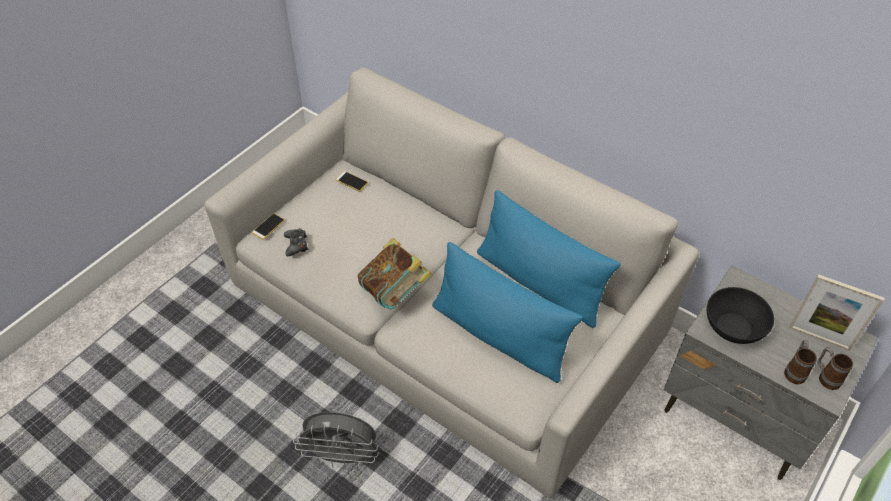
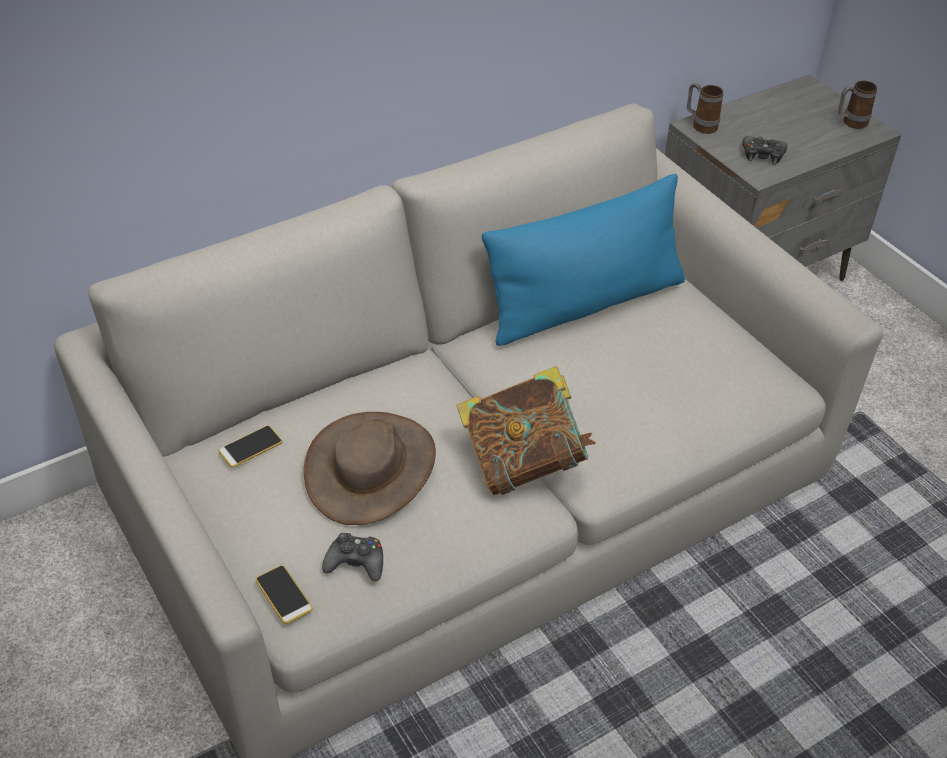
camera: 70 degrees left, 5 degrees down
grey fan [293,412,379,469] -> none
blue pillow [432,242,583,383] -> none
black bowl [707,287,774,344] -> black game controller [742,136,787,165]
mug [784,340,817,384] -> mug moved to [687,83,723,134]
picture frame [789,274,884,351] -> none
none -> brown hat [304,412,436,525]

